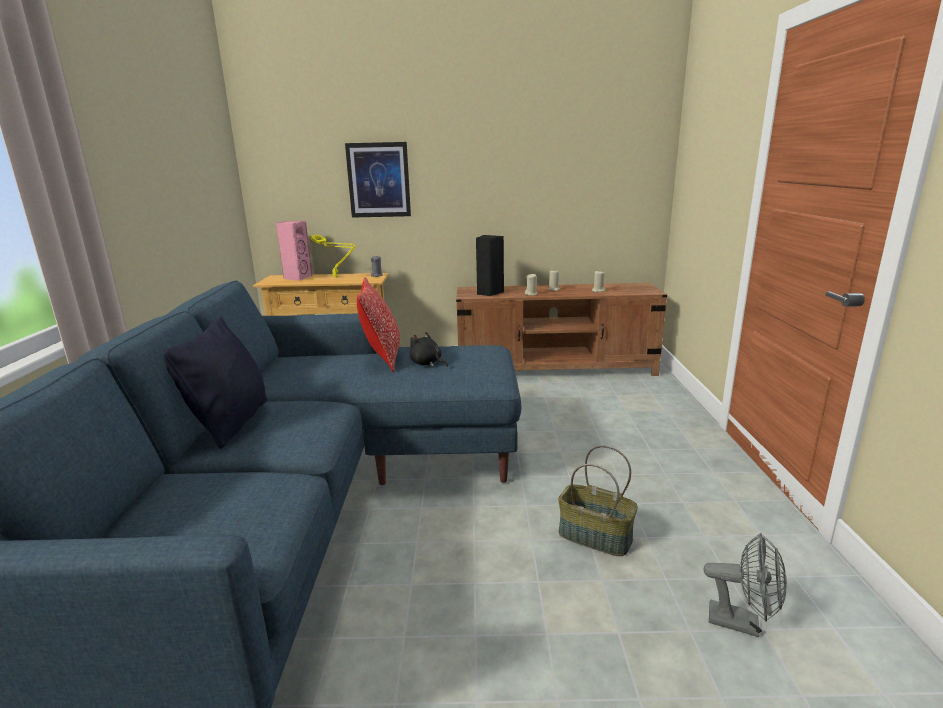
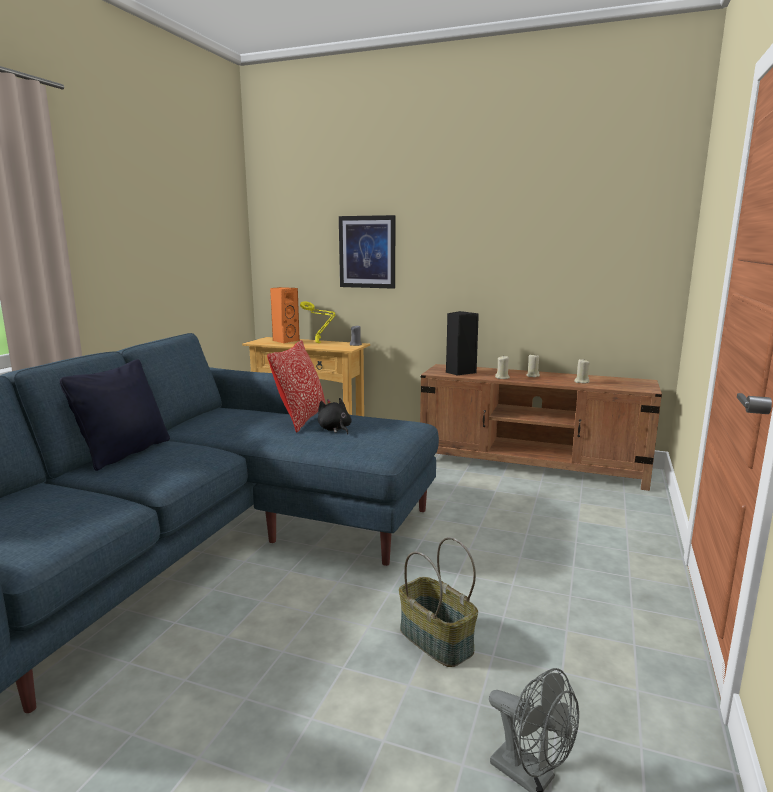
camera: 20 degrees right, 5 degrees down
pink speaker [276,221,312,281] -> orange speaker [270,287,300,343]

